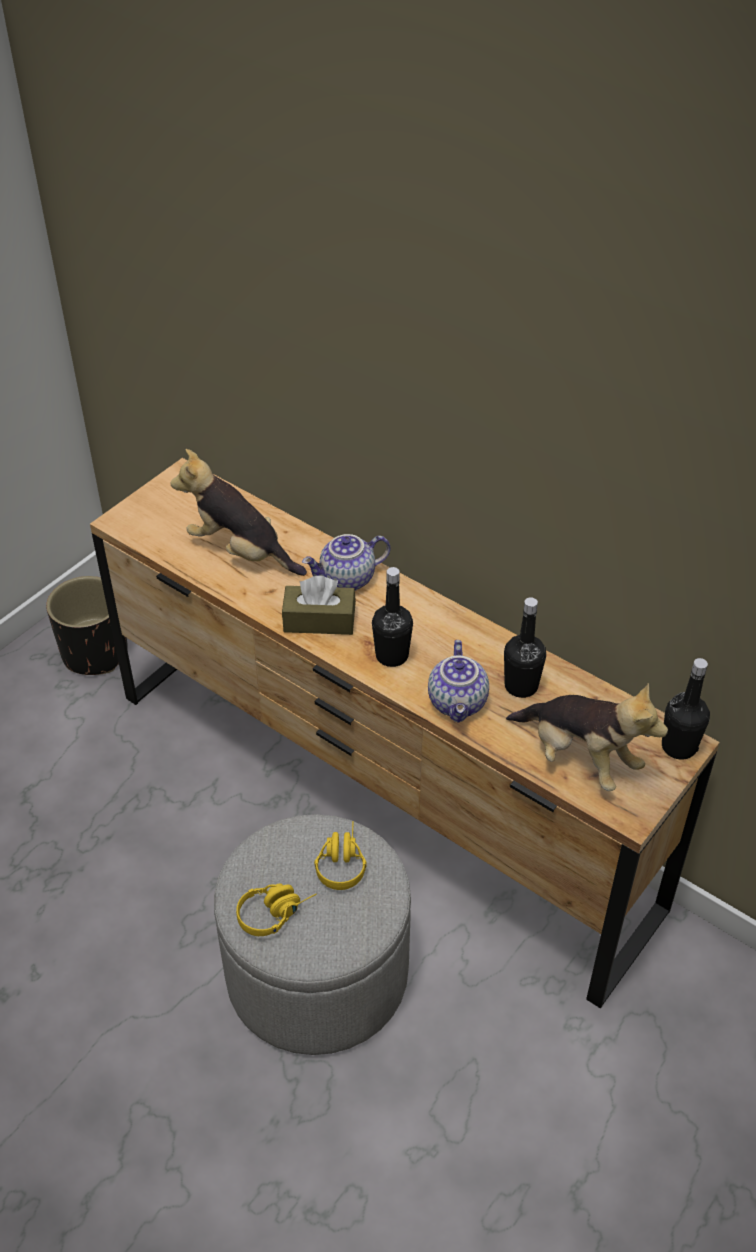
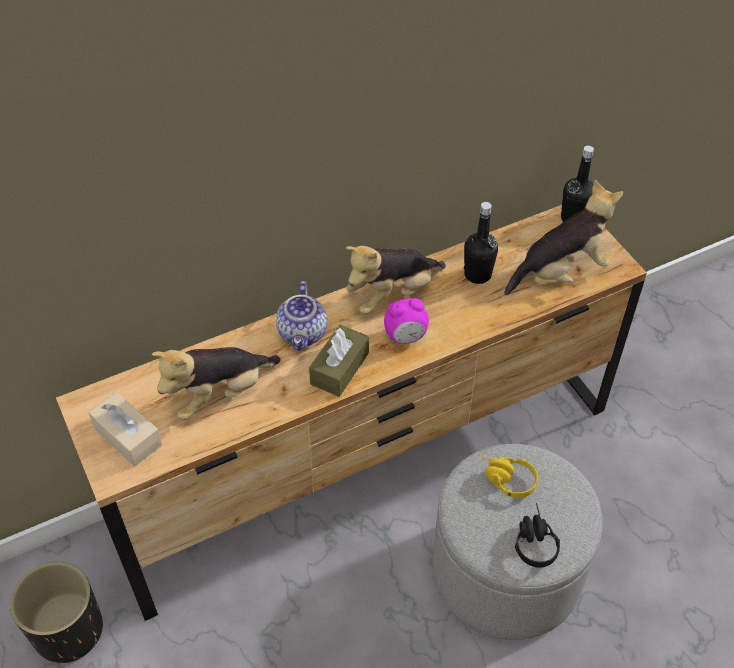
camera: 65 degrees left, 5 degrees up
yellow headphones [236,884,317,936] -> black headphones [515,503,560,568]
black bottle [372,567,413,667] -> alarm clock [384,298,429,344]
teapot [428,640,489,723] -> none
none -> beige tissue box [89,392,162,466]
none -> plush toy [346,246,446,315]

